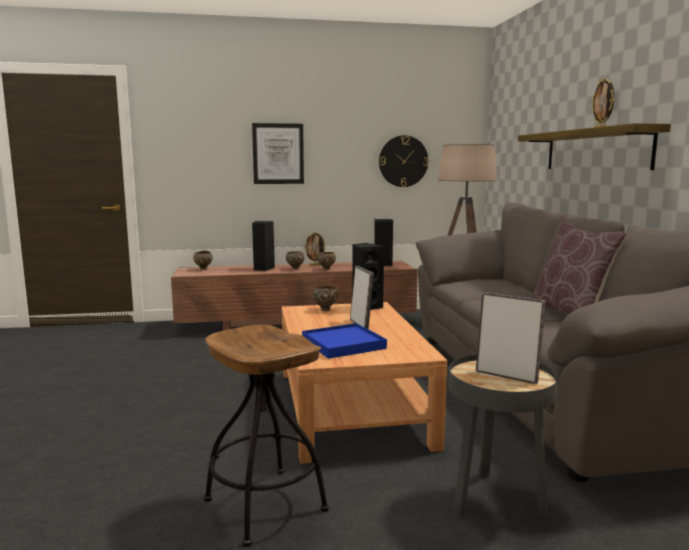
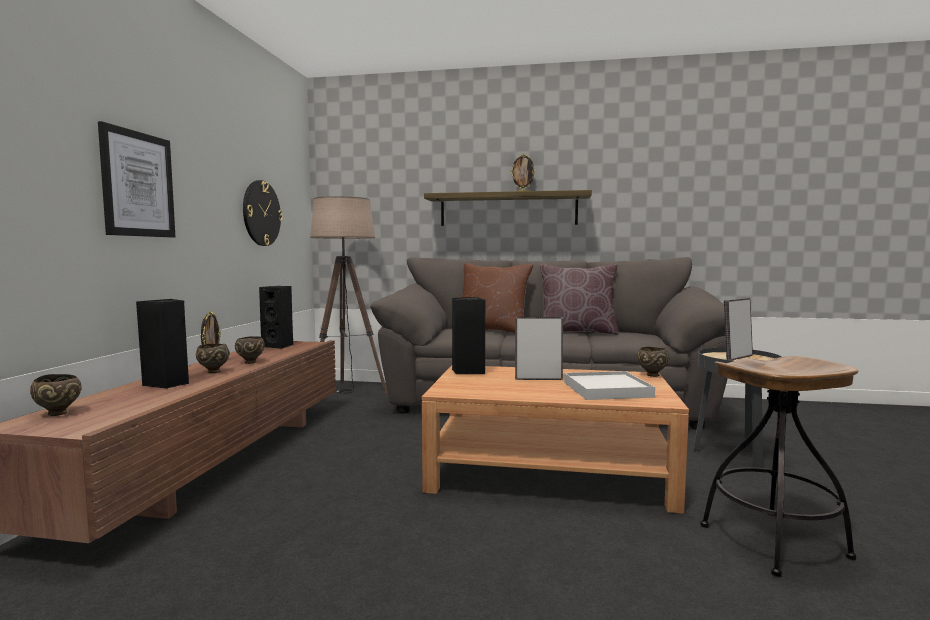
camera: 70 degrees left, 5 degrees down
blue tray [302,323,387,359] -> white tray [564,371,655,400]
brown bowl [313,286,338,311] -> brown bowl moved to [637,347,670,377]
none -> brown pillow [462,263,533,333]

